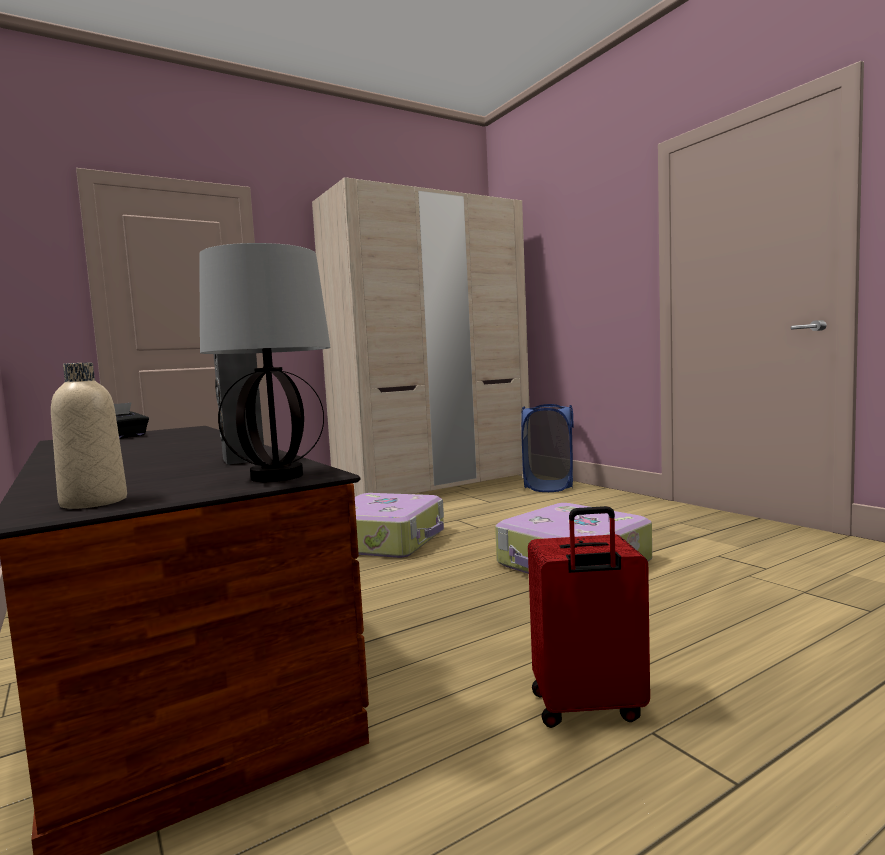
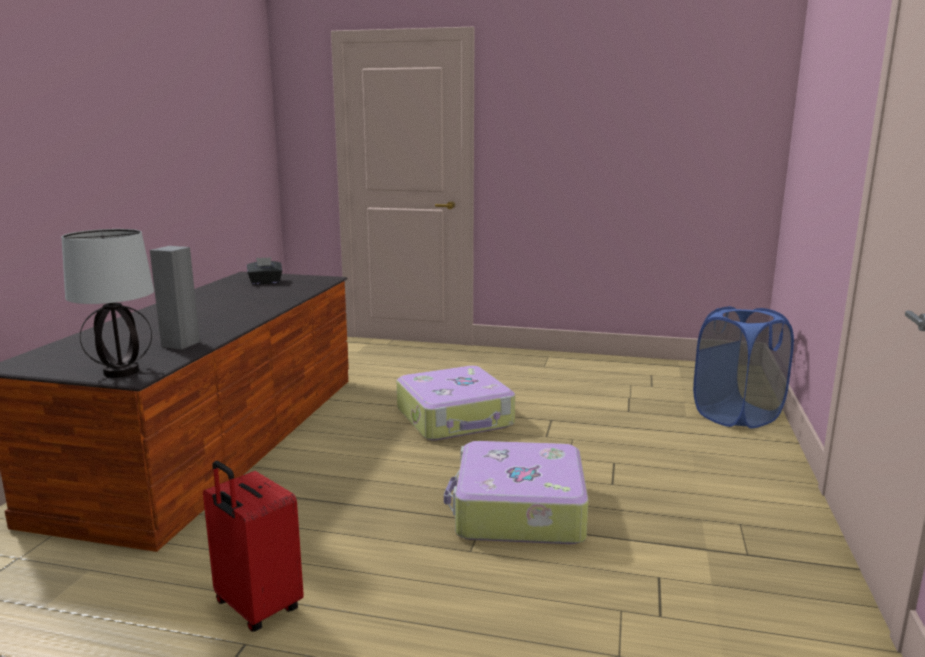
camera: 45 degrees right, 10 degrees up
beige bottle [51,363,127,509] -> none
beige wardrobe [312,177,530,497] -> none

